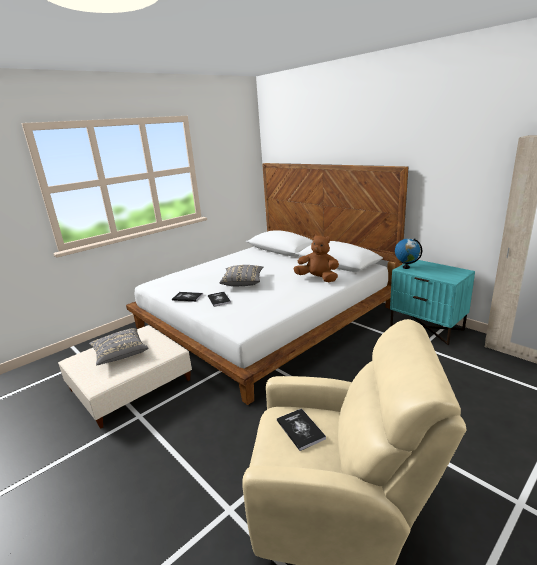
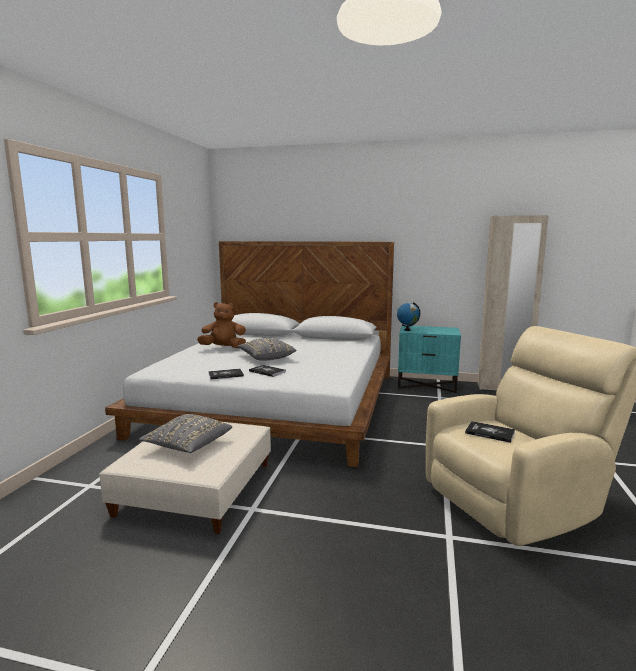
camera: 35 degrees left, 10 degrees down
brown plush toy [294,234,339,282] -> brown plush toy moved to [197,302,246,349]

